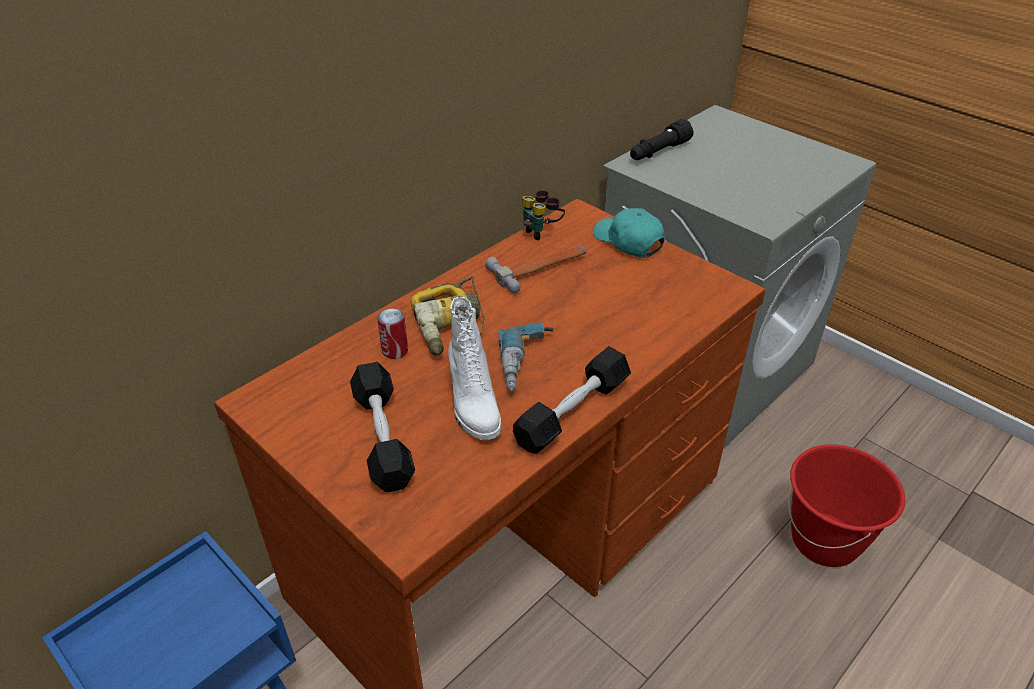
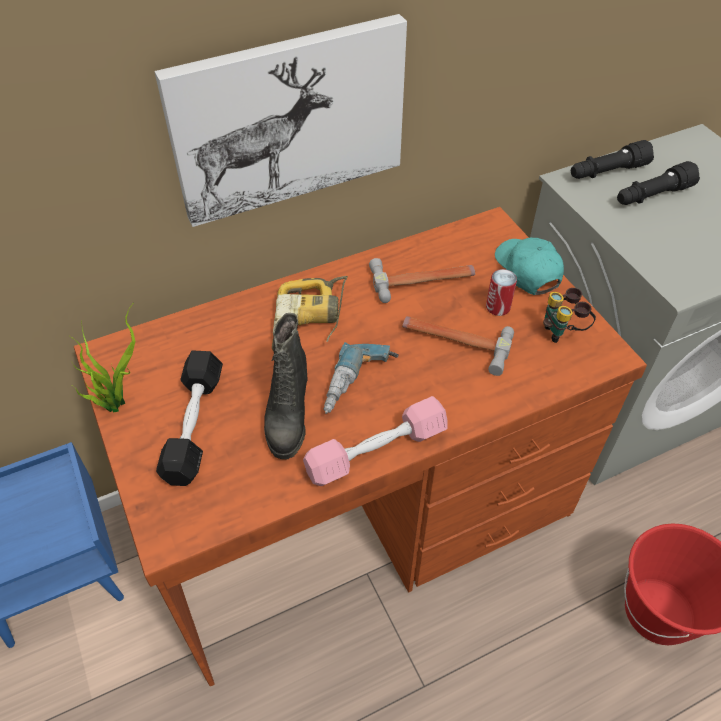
camera: 20 degrees right, 10 degrees up
can [377,308,408,359] -> can moved to [486,269,517,316]
white boot [448,297,501,440] -> black boot [264,313,307,459]
black dumbbell [513,346,631,454] -> pink dumbbell [303,396,448,486]
binoculars [523,190,565,240] -> binoculars moved to [543,288,596,343]
none -> potted plant [70,304,135,413]
none -> picture [154,14,407,227]
none -> hammer [402,316,514,376]
none -> black flashlight [617,161,700,205]

